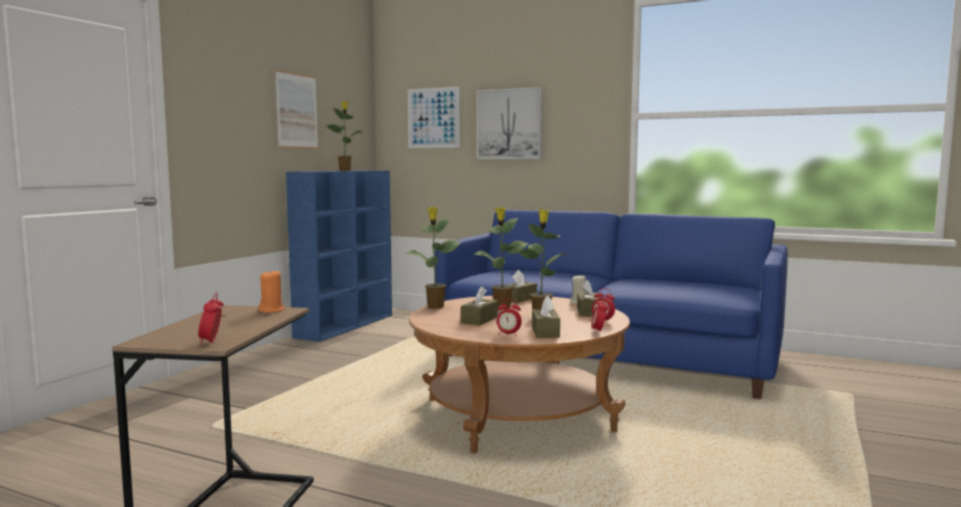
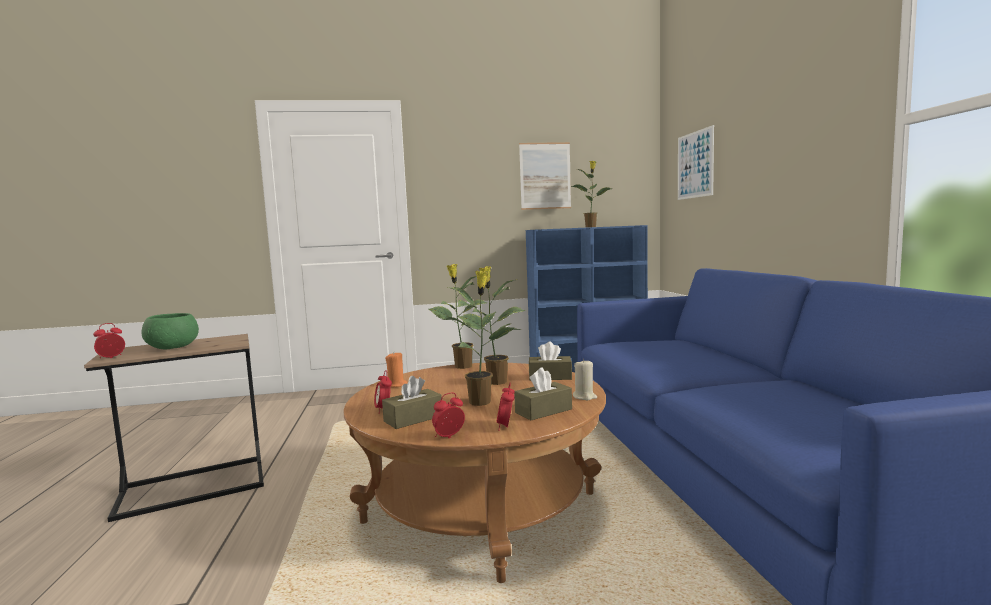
camera: 55 degrees right, 0 degrees up
orange candle [258,269,285,313] -> orange candle moved to [385,353,407,387]
brown tissue box [461,286,498,325] -> none
picture [477,87,543,159] -> none
none -> green bowl [142,313,199,349]

